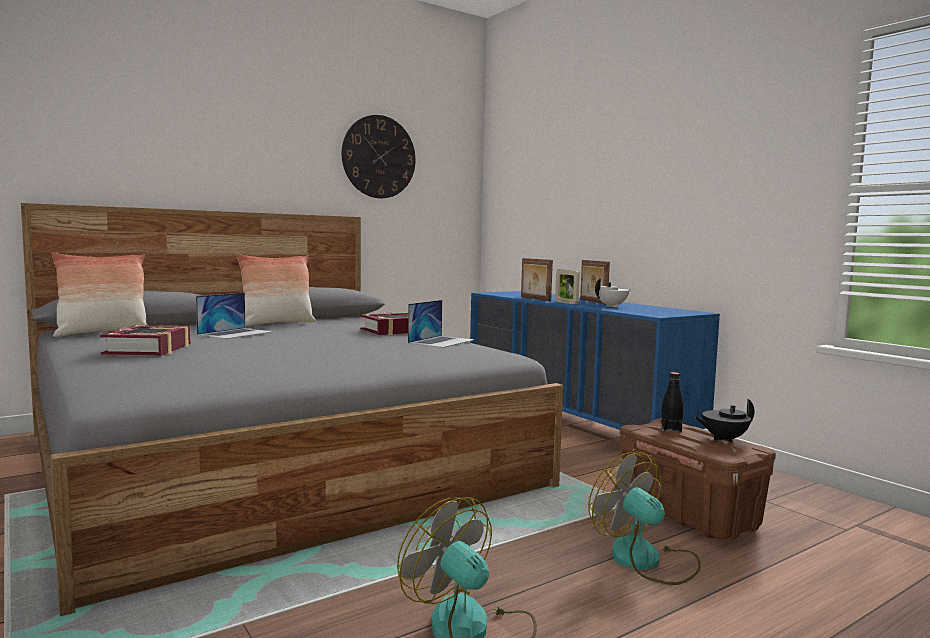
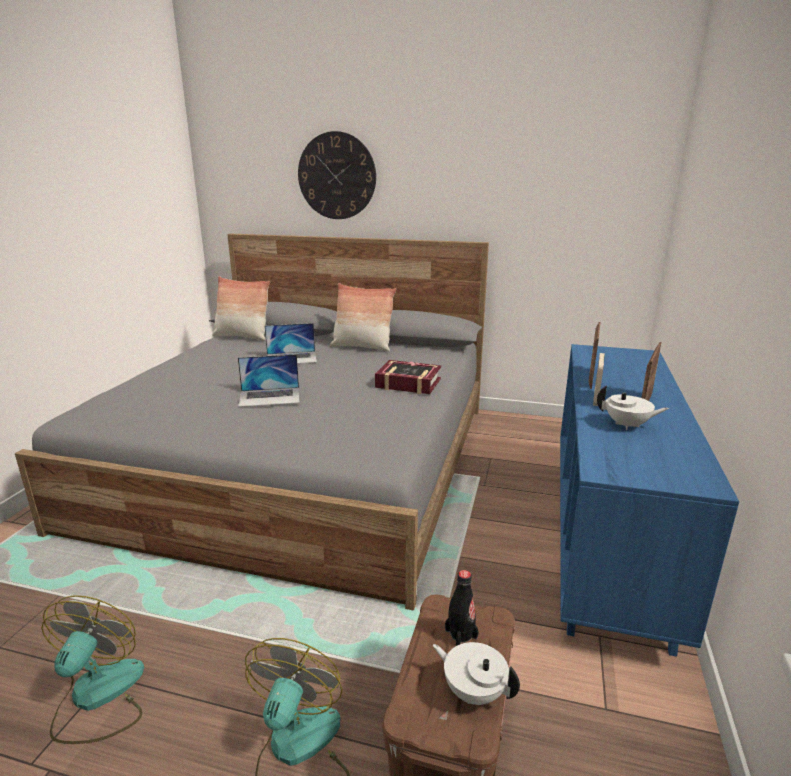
camera: 50 degrees right, 15 degrees up
book [100,325,191,356] -> none
wall clock [342,115,416,198] -> wall clock moved to [298,131,376,219]
laptop [408,300,475,348] -> laptop moved to [238,354,300,407]
black teapot [695,399,755,442] -> white teapot [433,642,520,705]

